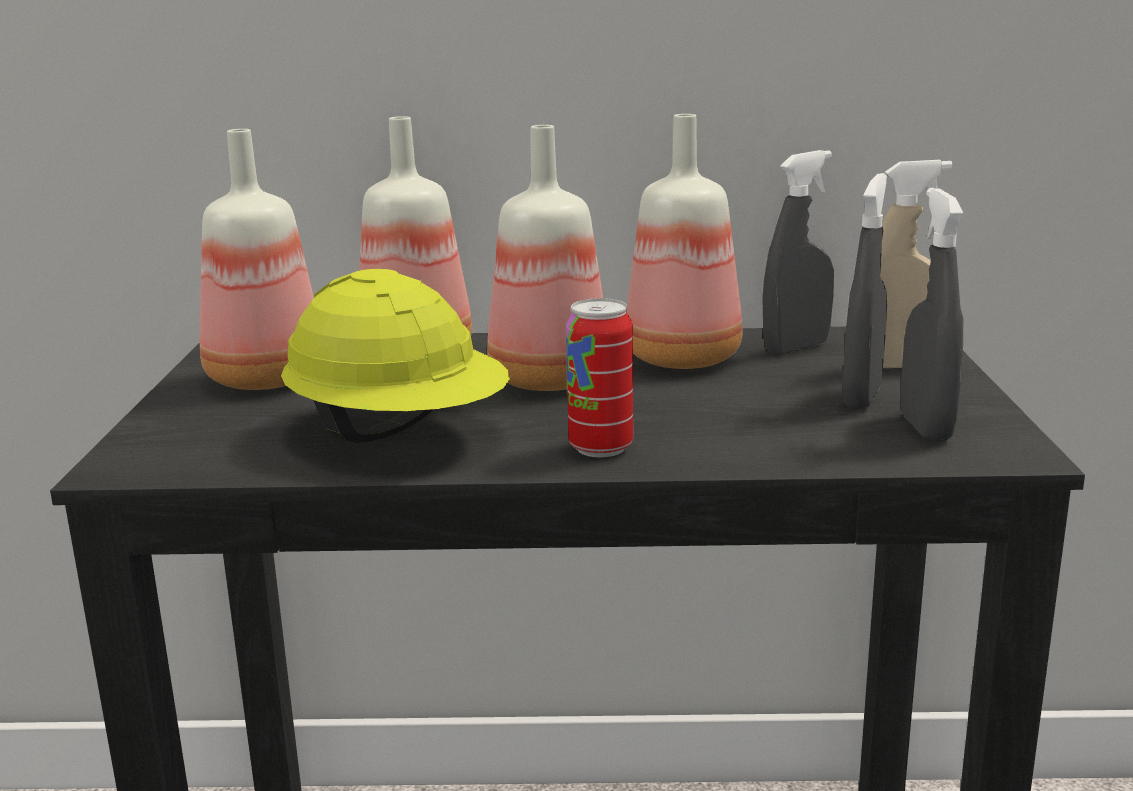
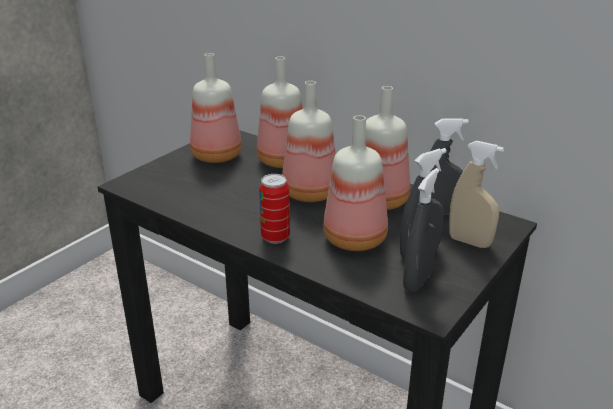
camera: 35 degrees right, 10 degrees up
yellow hard hat [281,269,510,443] -> none
none -> bottle [323,115,388,251]

